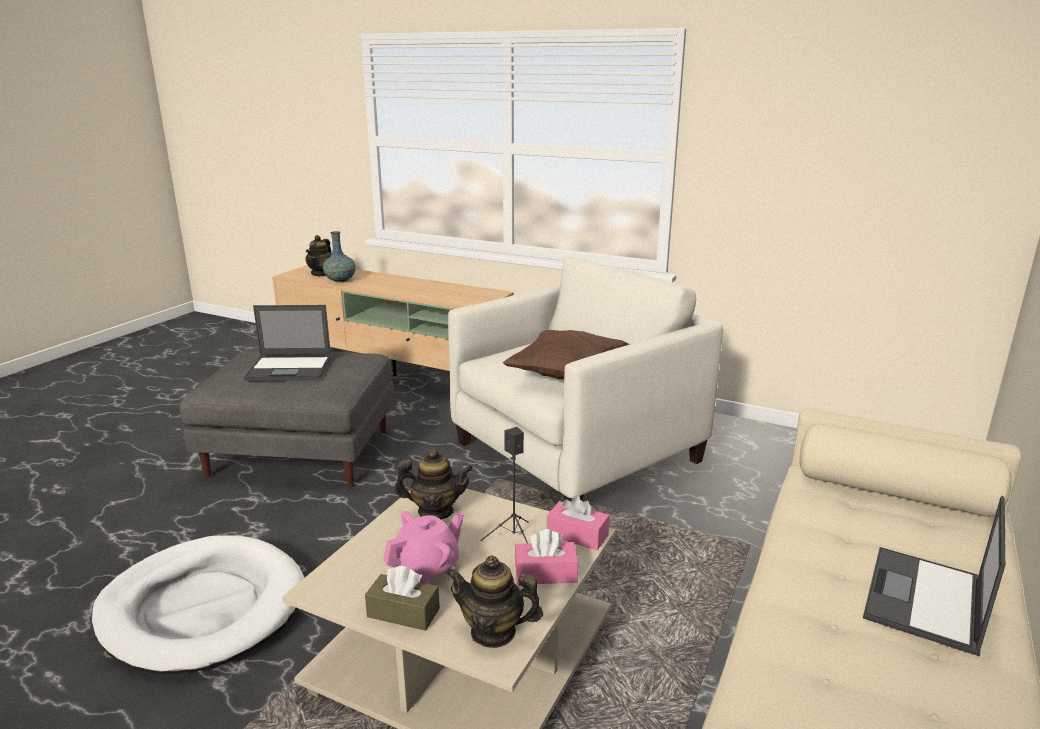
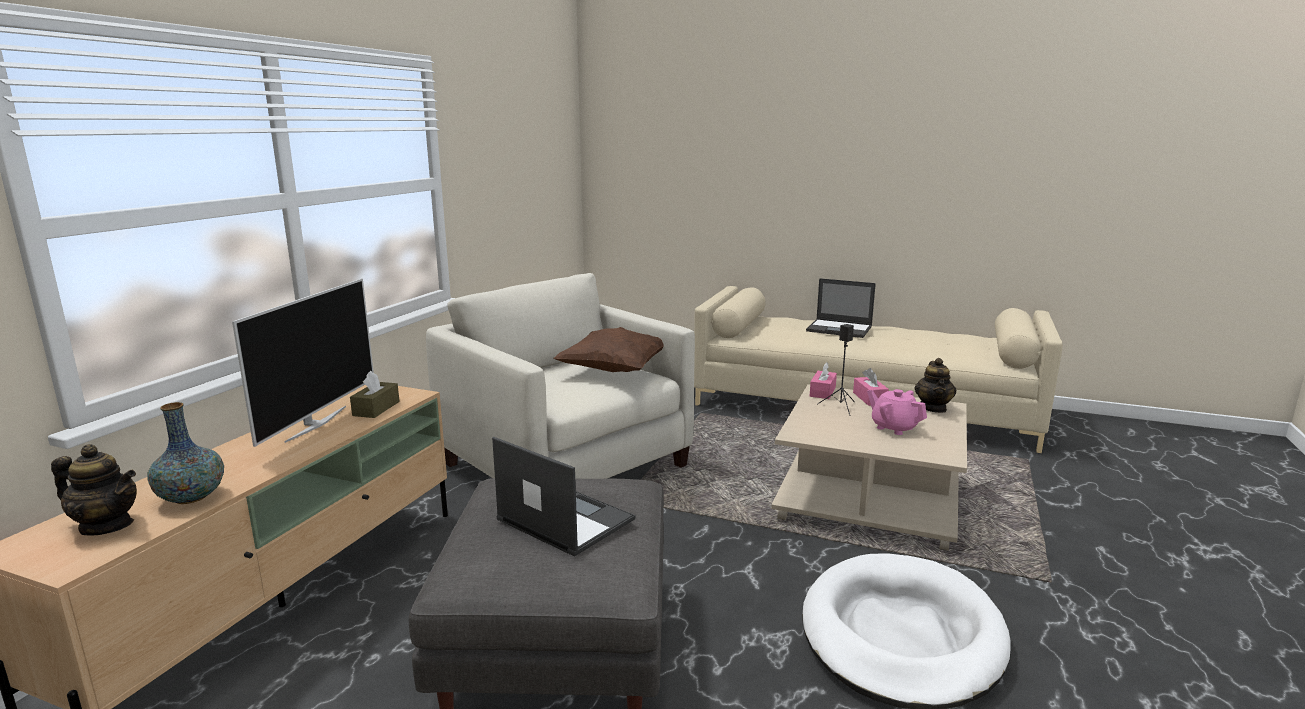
camera: 95 degrees left, 5 degrees down
laptop [244,305,331,381] -> laptop turned 45 degrees counterclockwise [492,437,636,557]
brown tissue box [365,566,440,631] -> brown tissue box moved to [350,371,400,418]
teapot [394,448,473,519] -> none
none -> television [232,278,374,447]

